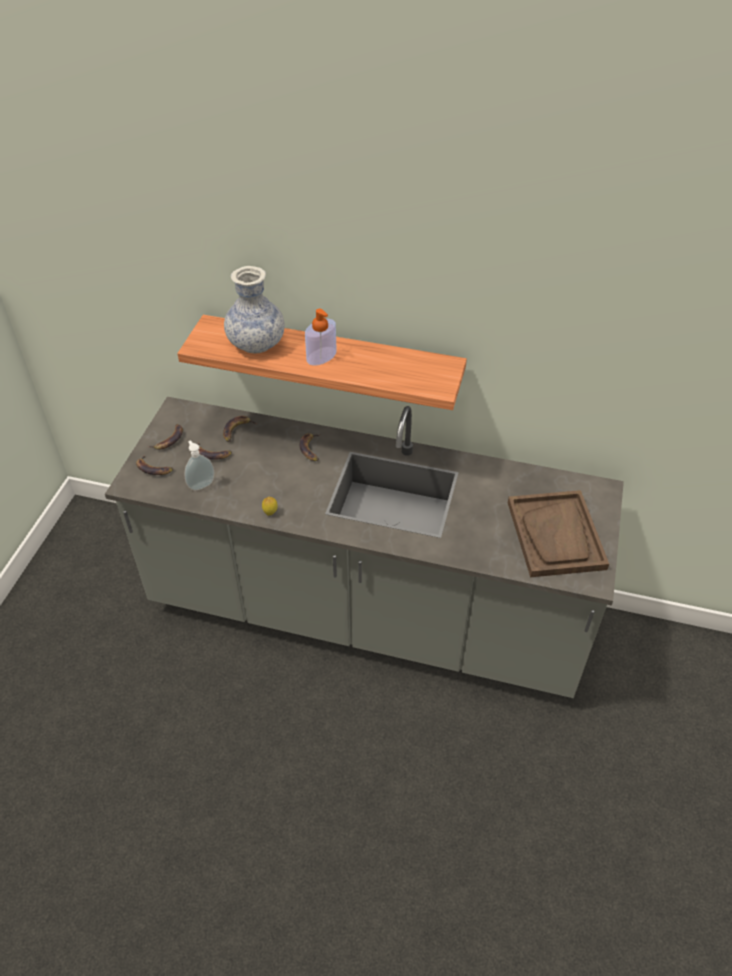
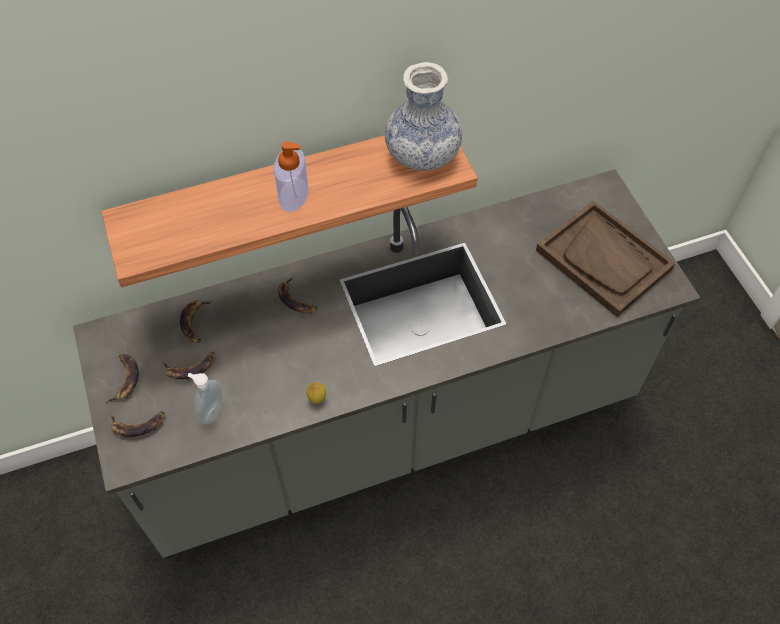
camera: 35 degrees left, 10 degrees up
vase [224,266,285,354] -> vase moved to [385,62,462,171]

